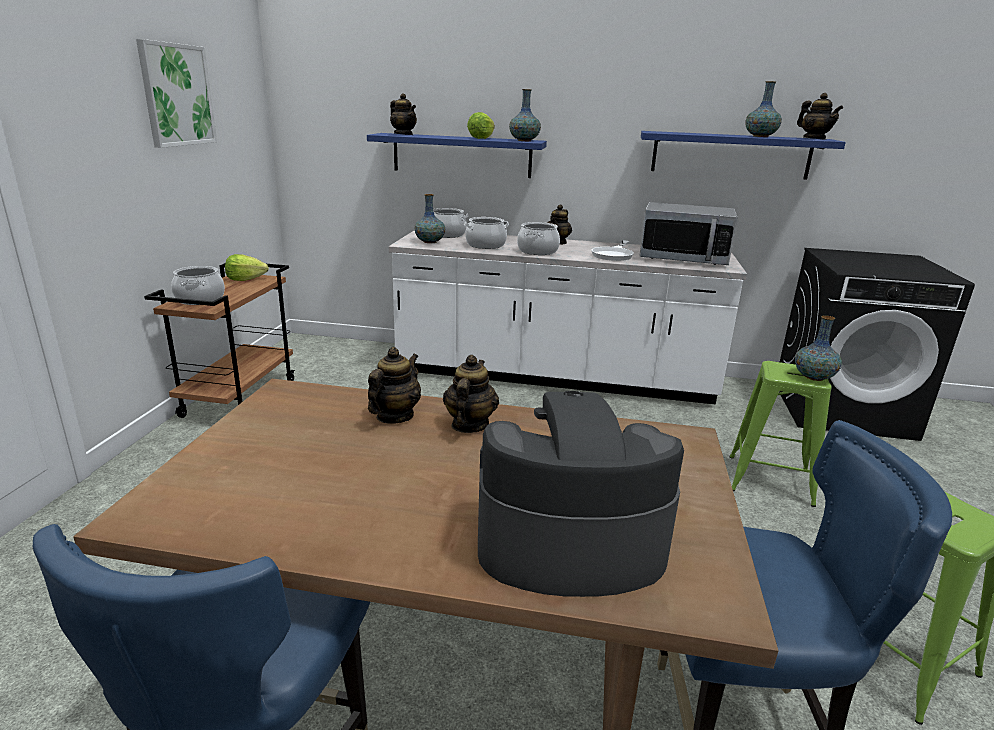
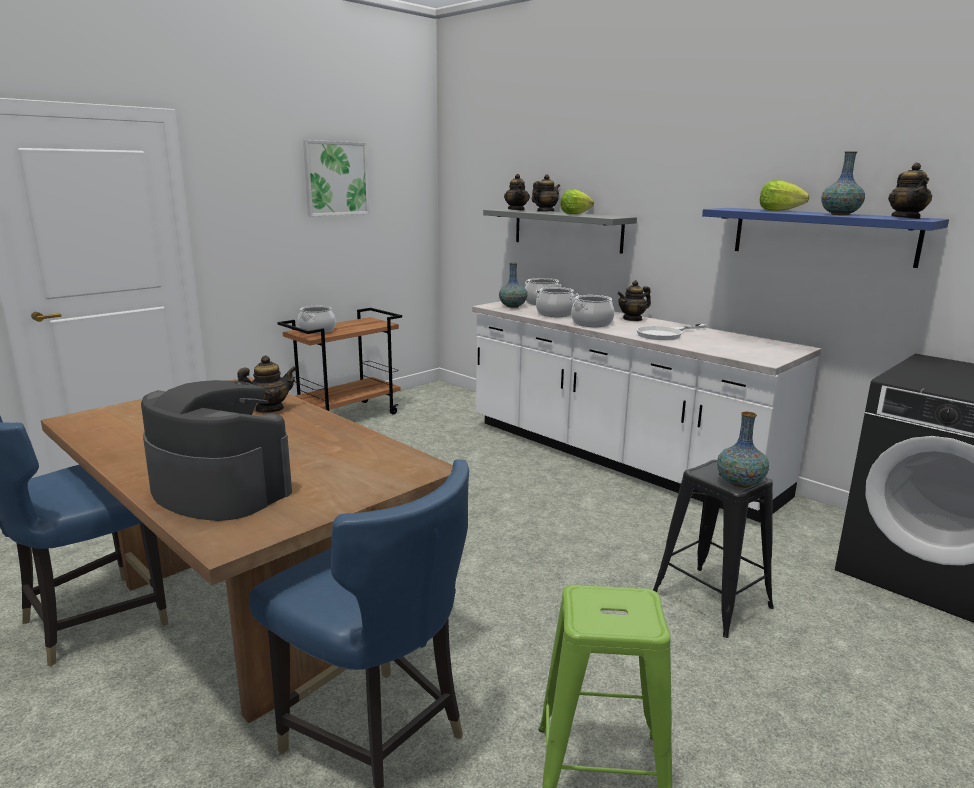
camera: 35 degrees right, 5 degrees down
lettuce [225,254,269,281] -> lettuce moved to [760,180,809,211]
blue shelf [367,133,547,178] -> grey shelf [483,209,637,254]
teapot [443,355,499,433] -> teapot moved to [532,174,560,212]
vase [509,89,541,141] -> none
microwave [639,202,737,265] -> none
green stool [730,361,832,507] -> black stool [653,460,774,638]

